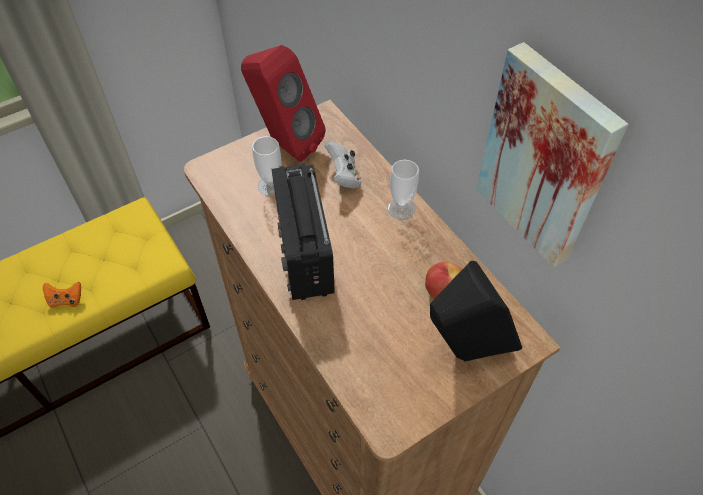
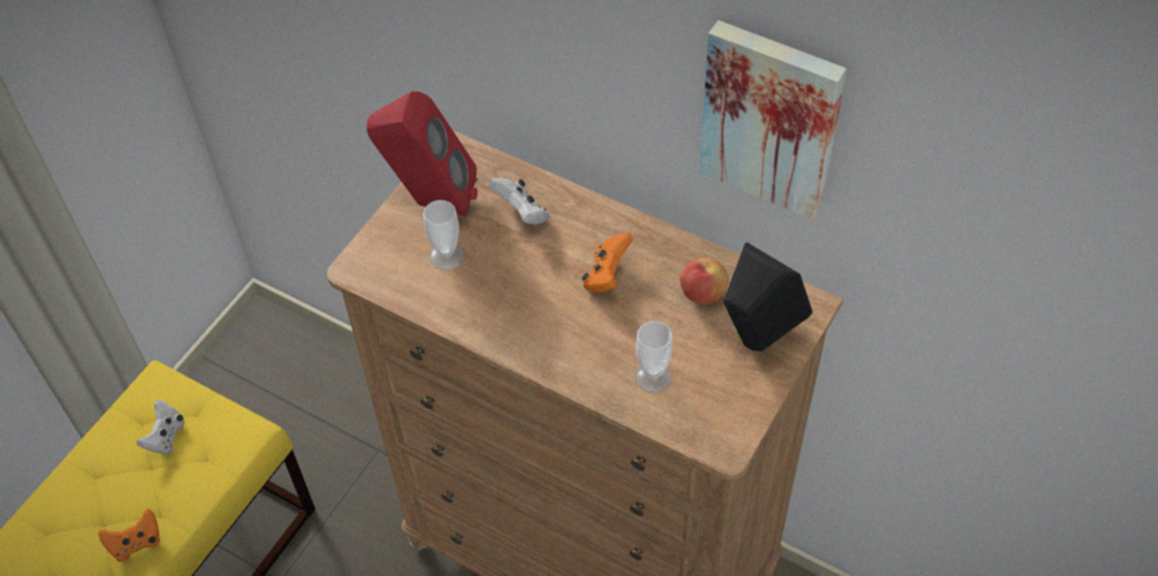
camera: 25 degrees left, 0 degrees up
radio [271,163,335,300] -> none
cup [388,159,419,220] -> cup moved to [635,321,673,393]
none -> white game controller [137,400,185,455]
none -> orange game controller [582,233,633,292]

